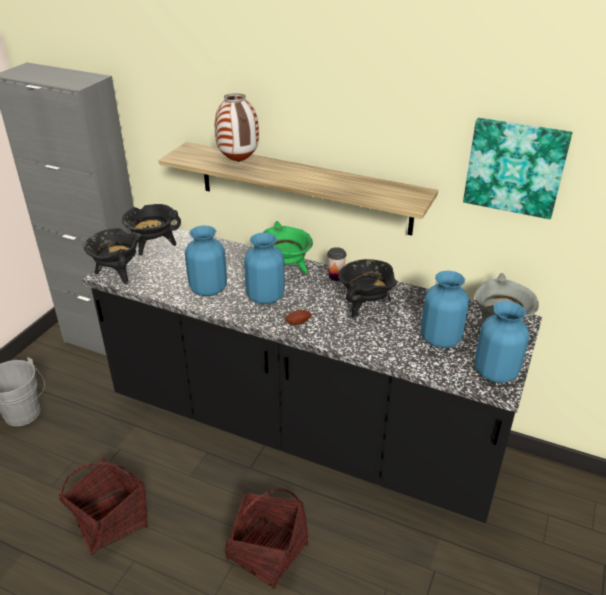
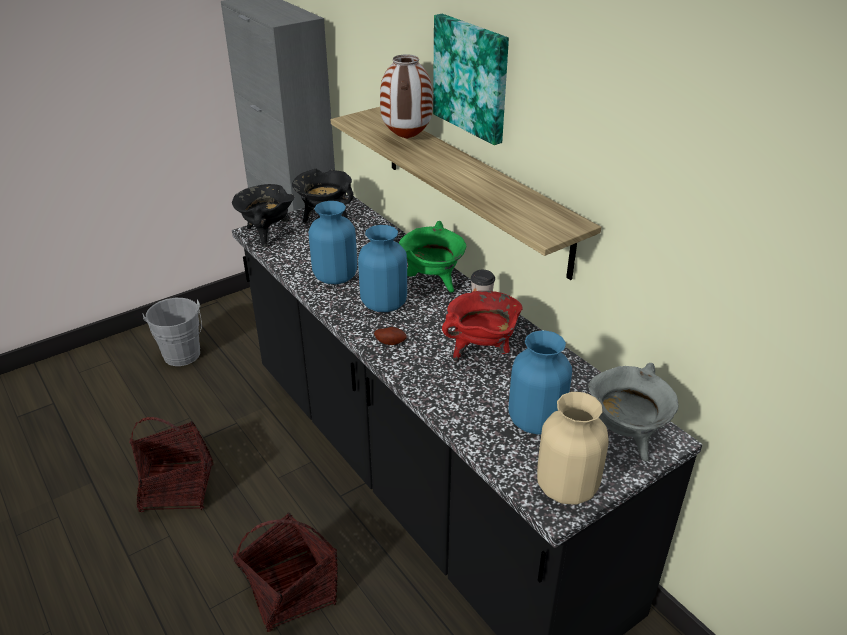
camera: 30 degrees right, 0 degrees up
black cooking pot [339,259,397,320] -> red cooking pot [442,291,523,361]
picture [463,118,572,219] -> picture moved to [433,14,509,145]
blue vase [475,301,529,383] -> beige vase [537,392,609,505]

